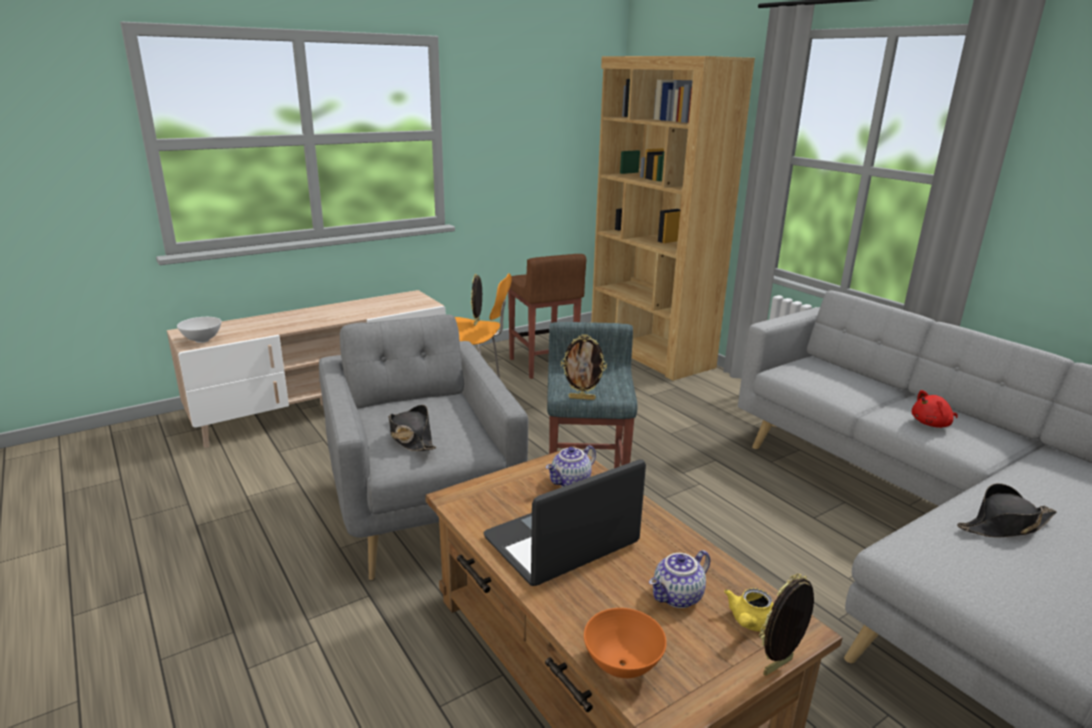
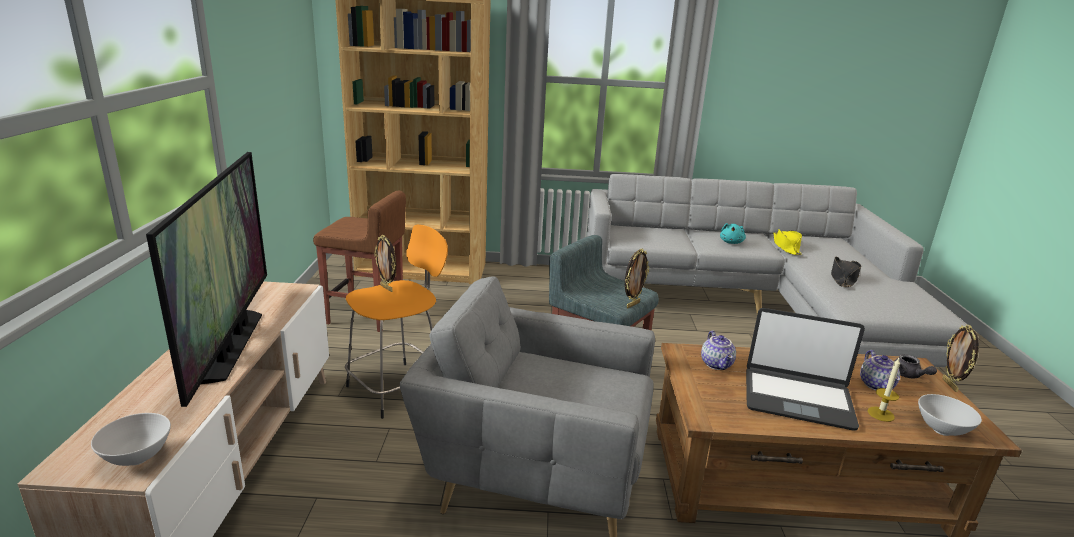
camera: 55 degrees left, 0 degrees up
black hat [388,405,436,451] -> none
laptop [483,459,646,586] -> laptop turned 75 degrees counterclockwise [746,308,865,431]
orange bowl [584,608,667,678] -> white bowl [918,394,982,436]
yellow teapot [724,588,773,632] -> grey teapot [894,354,937,378]
red plush toy [912,390,958,428] -> turquoise plush toy [720,223,746,244]
none -> television [146,152,267,407]
none -> yellow hat [774,229,802,255]
none -> candle [868,358,900,422]

